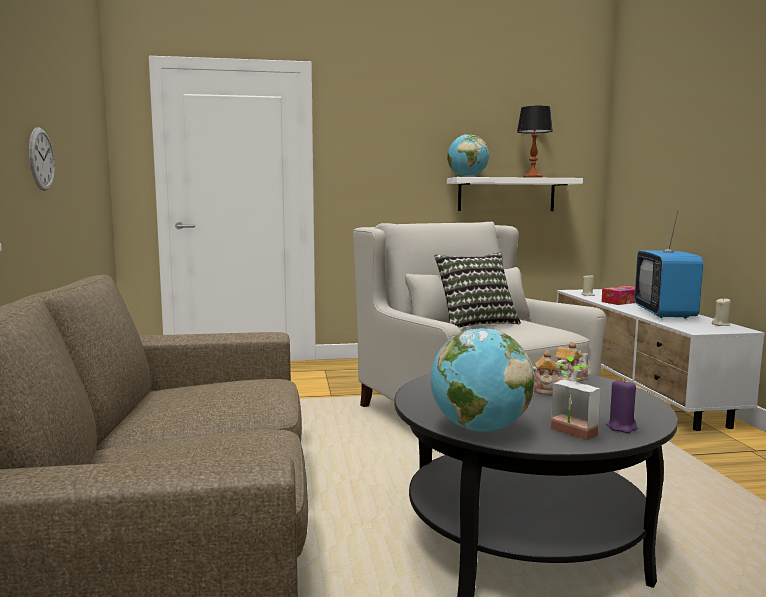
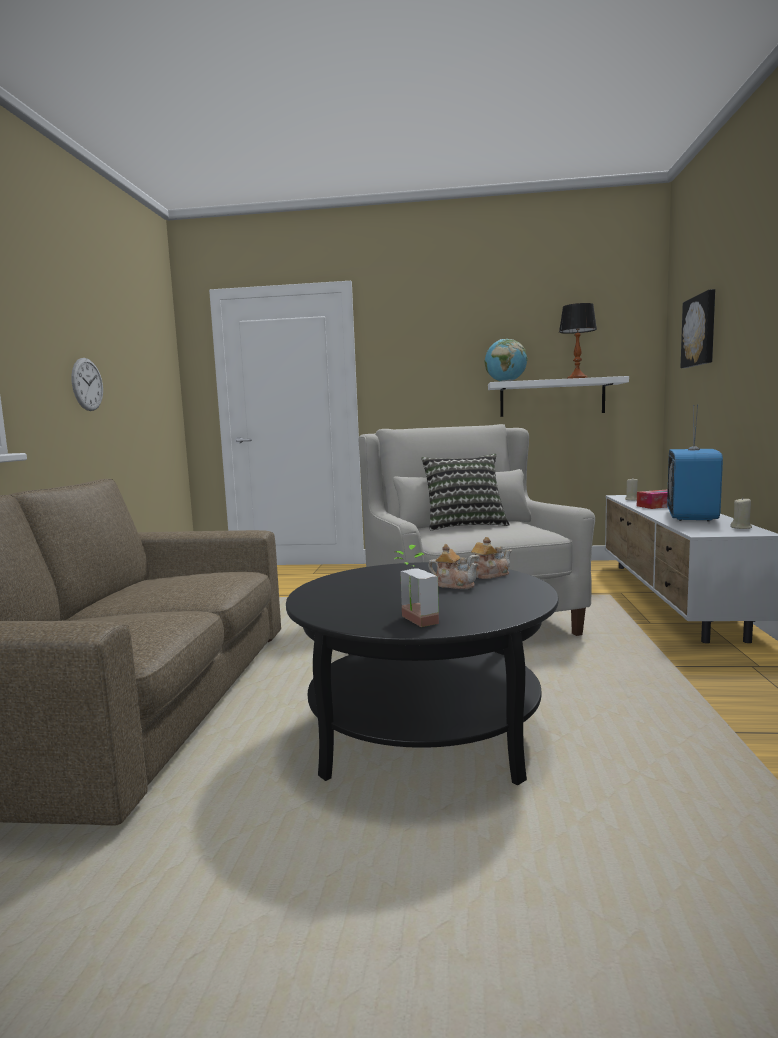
camera: 15 degrees right, 0 degrees up
globe [431,328,535,432] -> none
purple candle [606,379,637,433] -> none
none -> picture [680,289,715,368]

